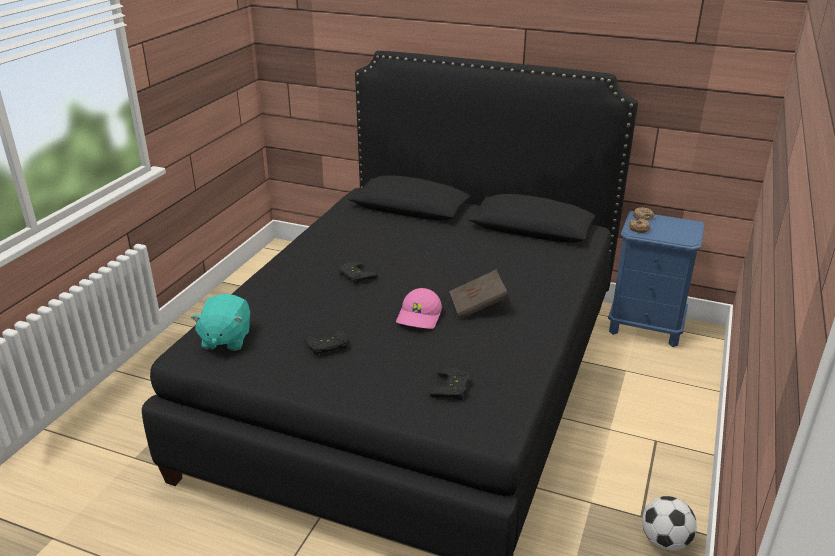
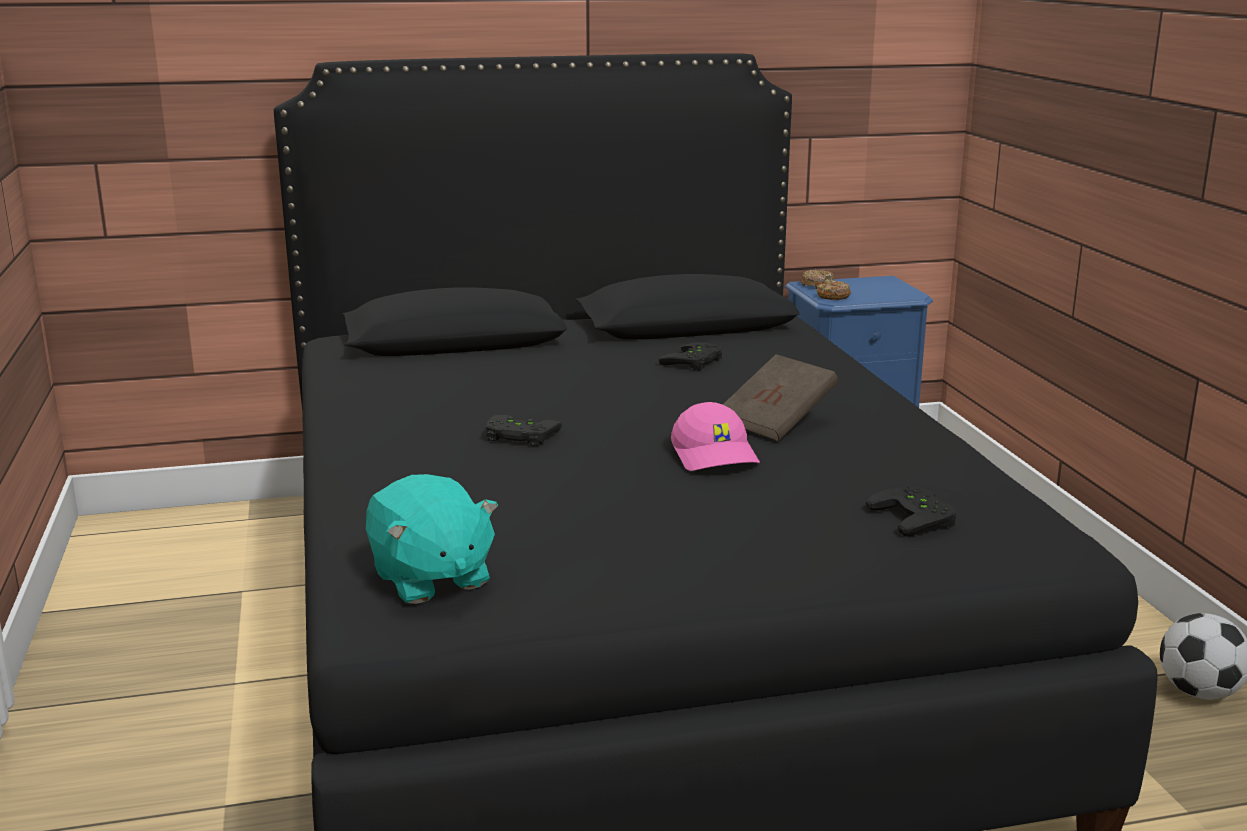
camera: 35 degrees left, 10 degrees down
black game controller [304,329,347,356] -> black game controller moved to [659,342,722,371]

